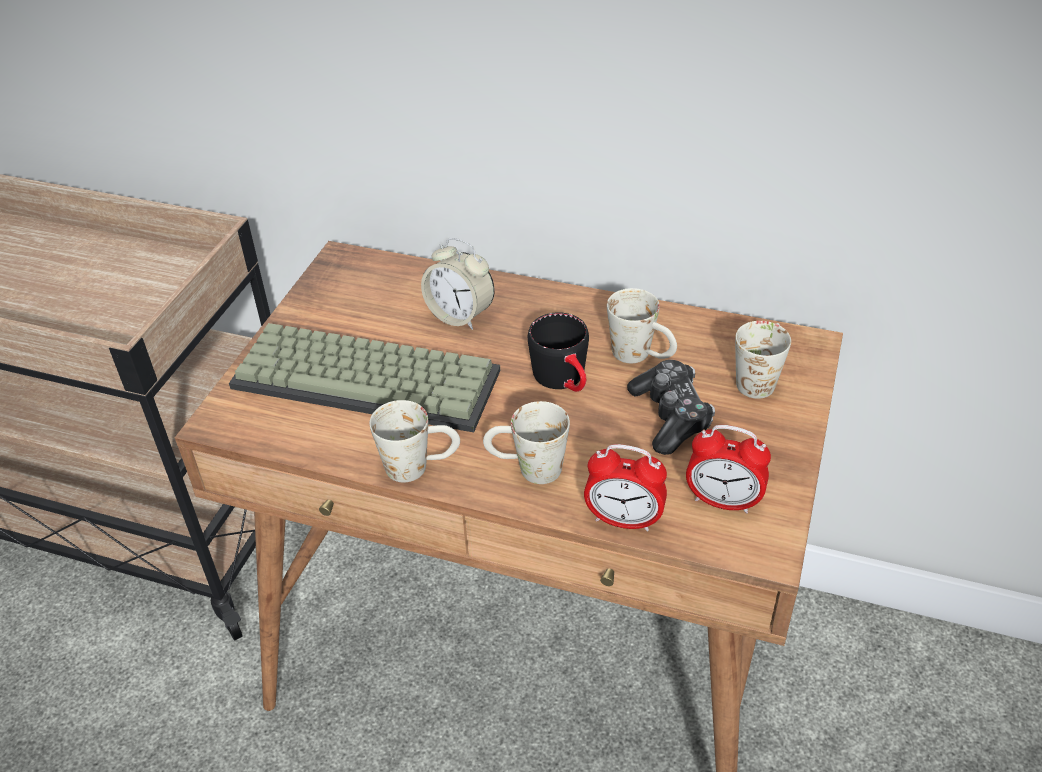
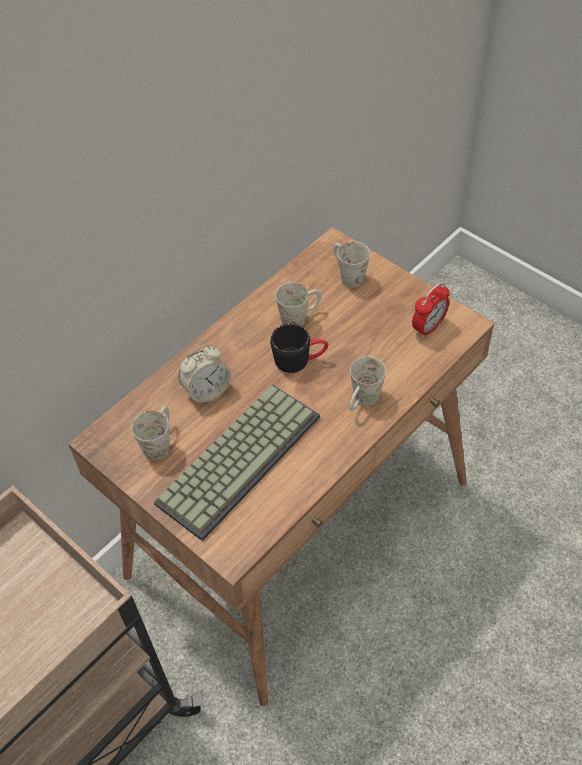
camera: 65 degrees left, 10 degrees up
white mug [369,400,460,483] -> white mug moved to [131,406,170,460]
alarm clock [584,444,667,531] -> none
game controller [627,360,715,455] -> none

